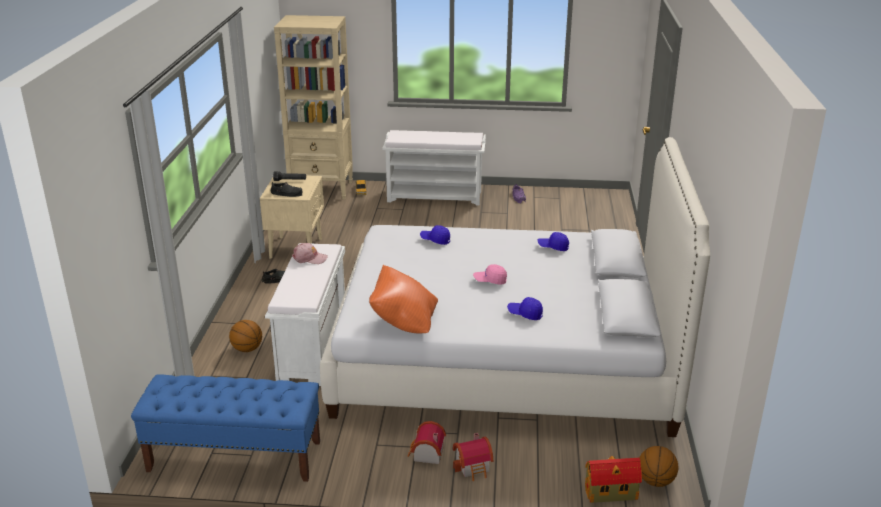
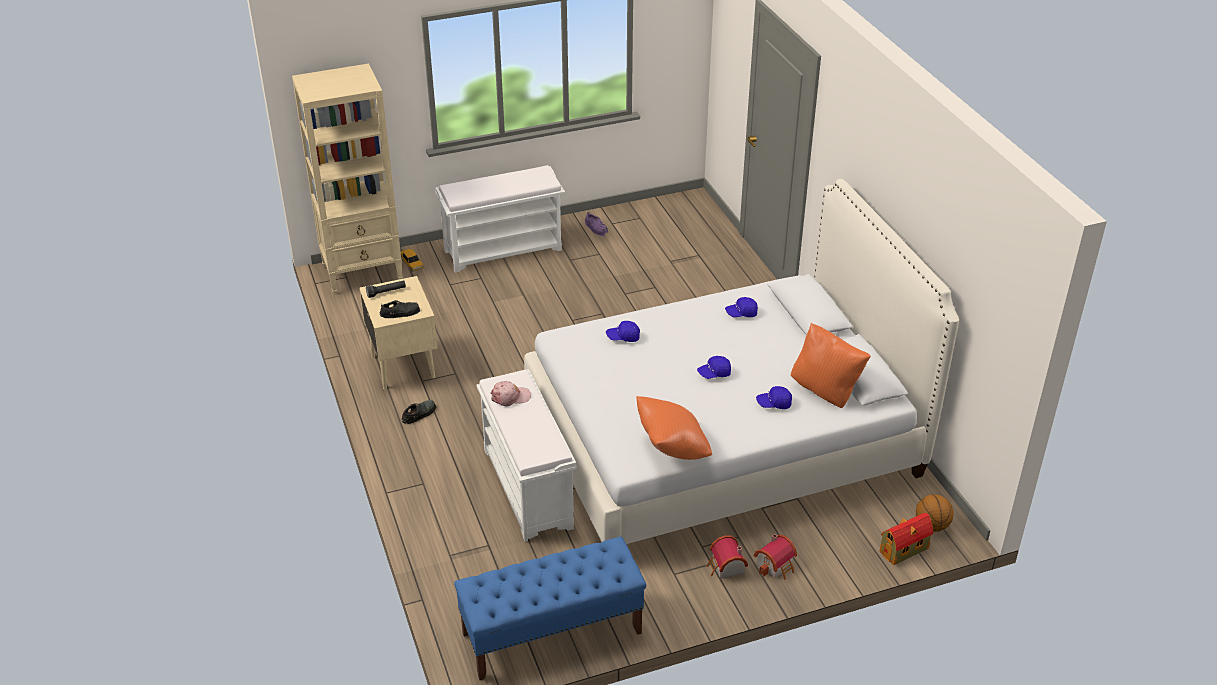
camera: 25 degrees left, 10 degrees up
basketball [229,320,262,352] -> none
pink cap [473,264,507,285] -> blue cap [697,356,731,379]
none -> orange pillow [791,323,871,408]

